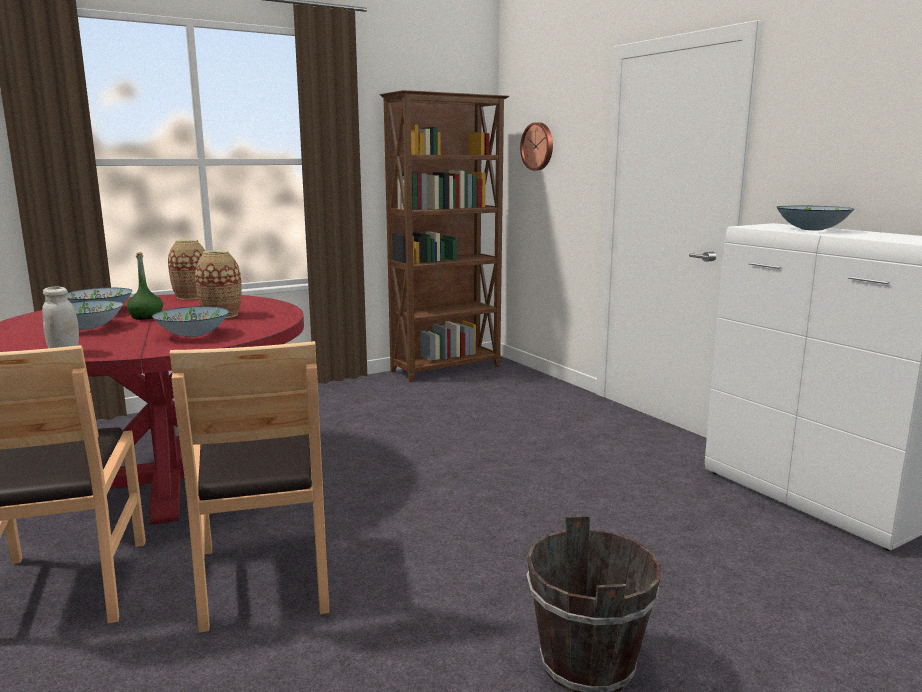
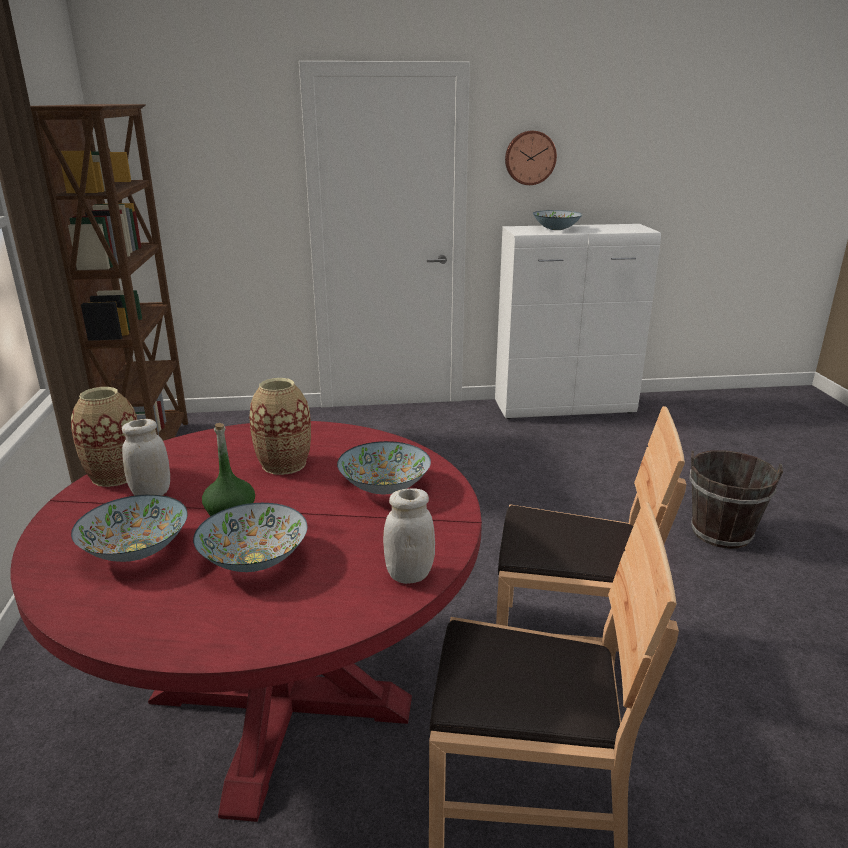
camera: 65 degrees left, 10 degrees up
wall clock [520,122,553,170] -> wall clock moved to [505,131,557,185]
none -> white jar [122,419,170,496]

